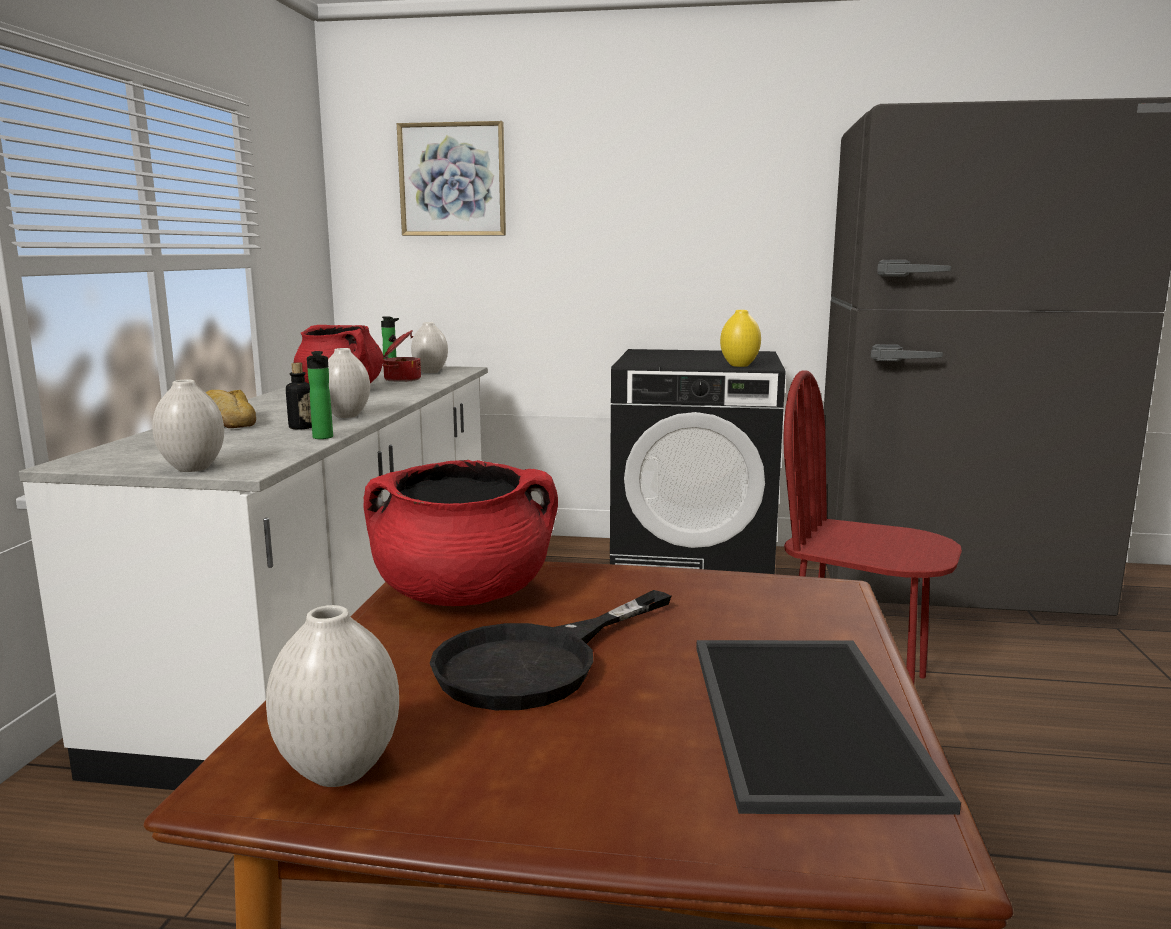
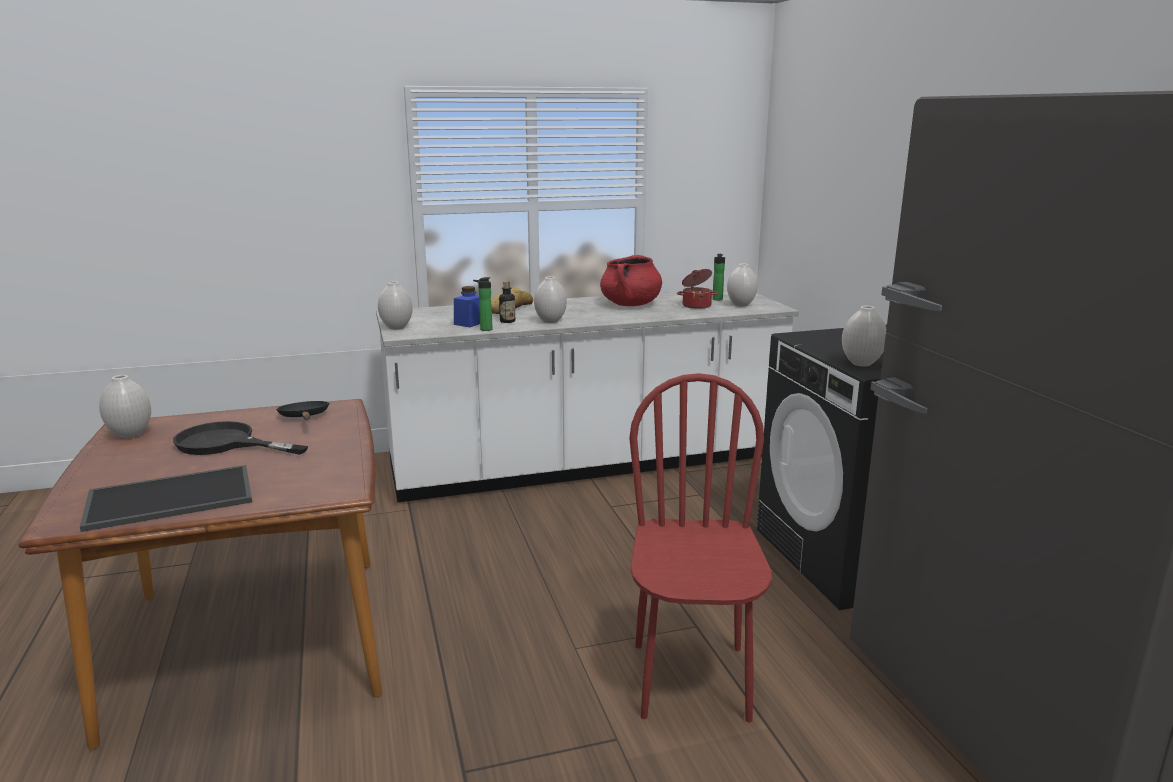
camera: 65 degrees right, 5 degrees up
red cooking pot [363,460,558,606] -> black frying pan [276,401,329,420]
picture [397,121,506,236] -> none
yellow vase [720,310,761,367] -> white vase [842,306,886,367]
none -> blue jar [454,286,480,327]

